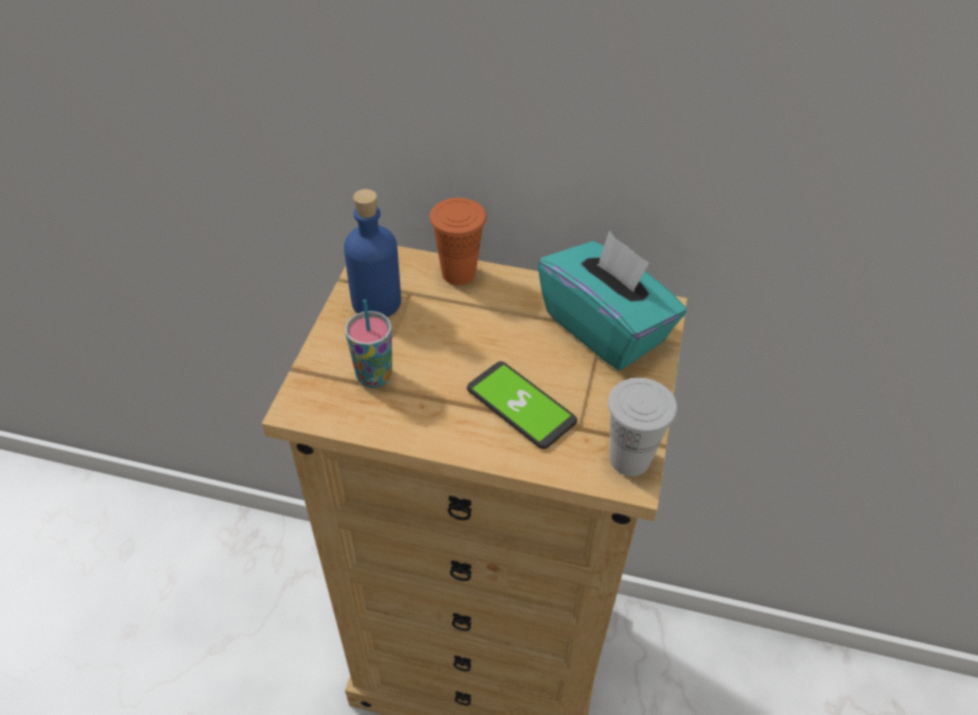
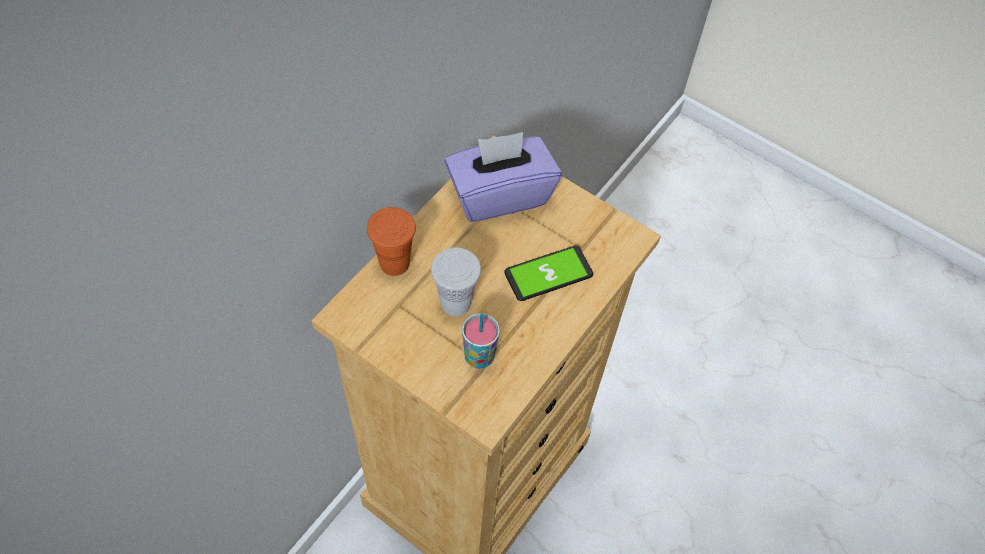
camera: 70 degrees left, 10 degrees up
blue bottle [344,189,401,317] -> none
turquoise tissue box [538,231,686,371] -> purple tissue box [444,132,561,222]
white cup [608,378,677,476] -> white cup moved to [431,248,481,316]

